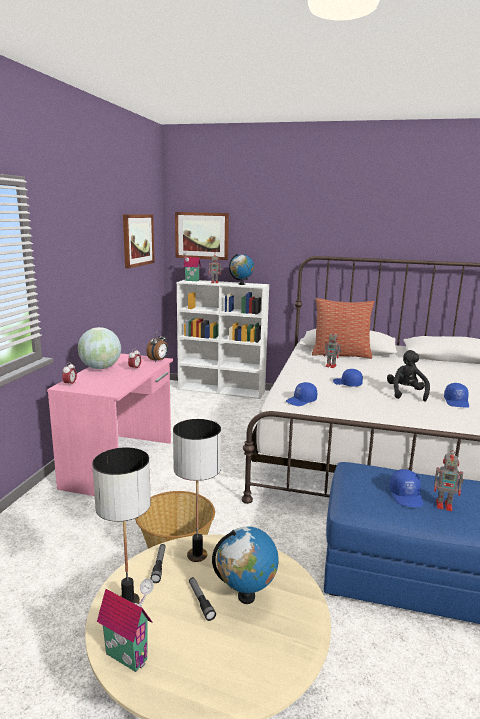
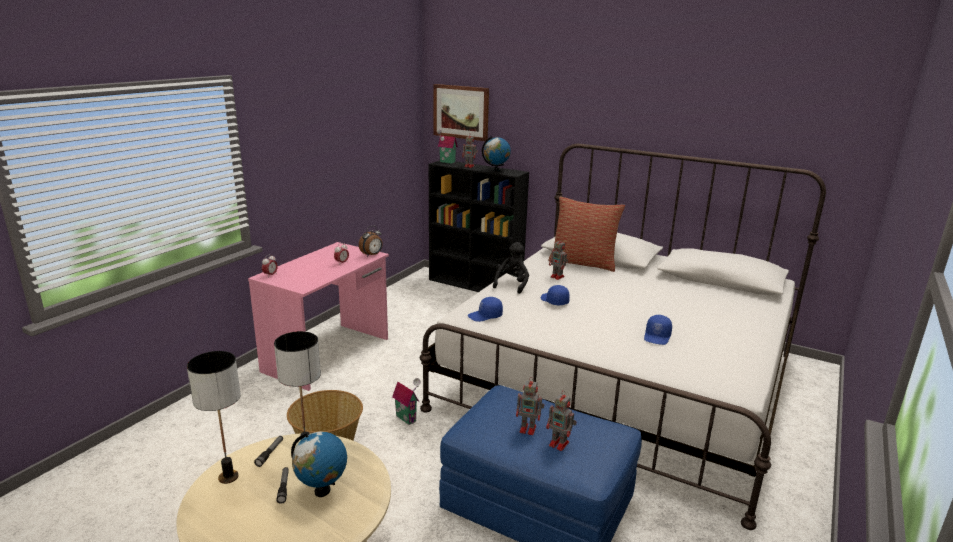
camera: 15 degrees right, 5 degrees up
globe [78,327,121,369] -> none
toy house [97,578,154,672] -> toy house moved to [392,378,421,425]
picture [123,214,155,269] -> none
white bookcase [177,280,269,399] -> black bookcase [429,160,529,292]
black plush toy [387,350,430,402] -> black plush toy moved to [493,242,529,294]
blue cap [390,469,423,507] -> toy robot [516,377,544,435]

